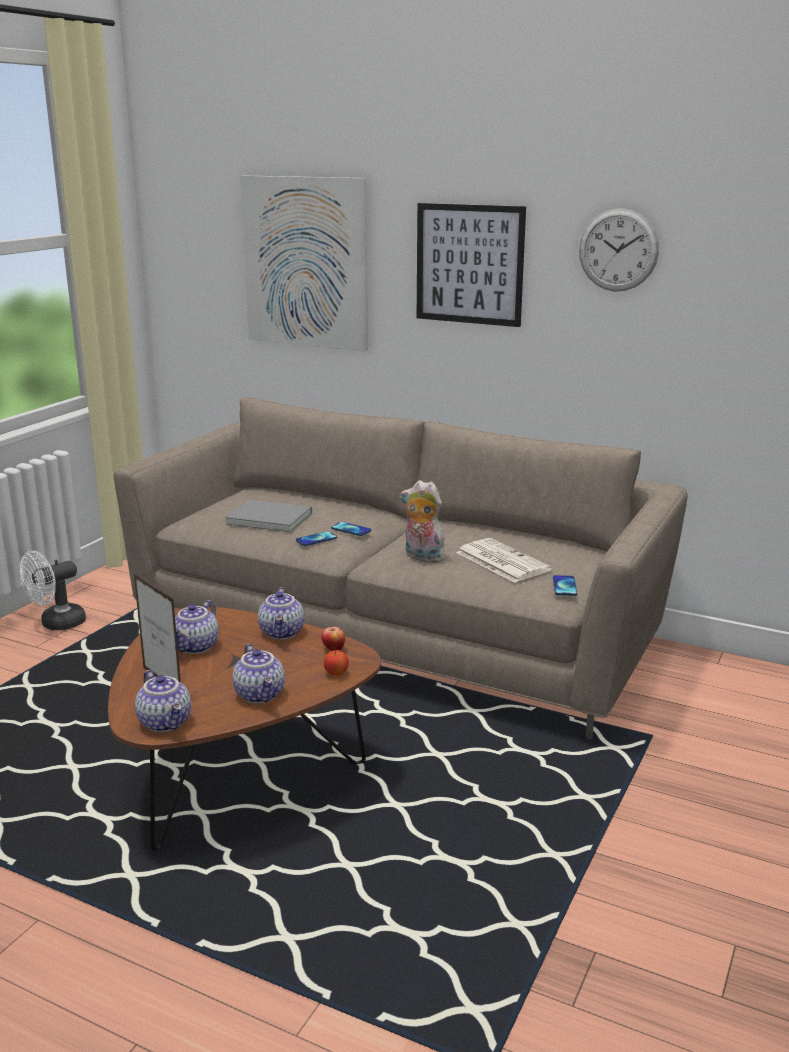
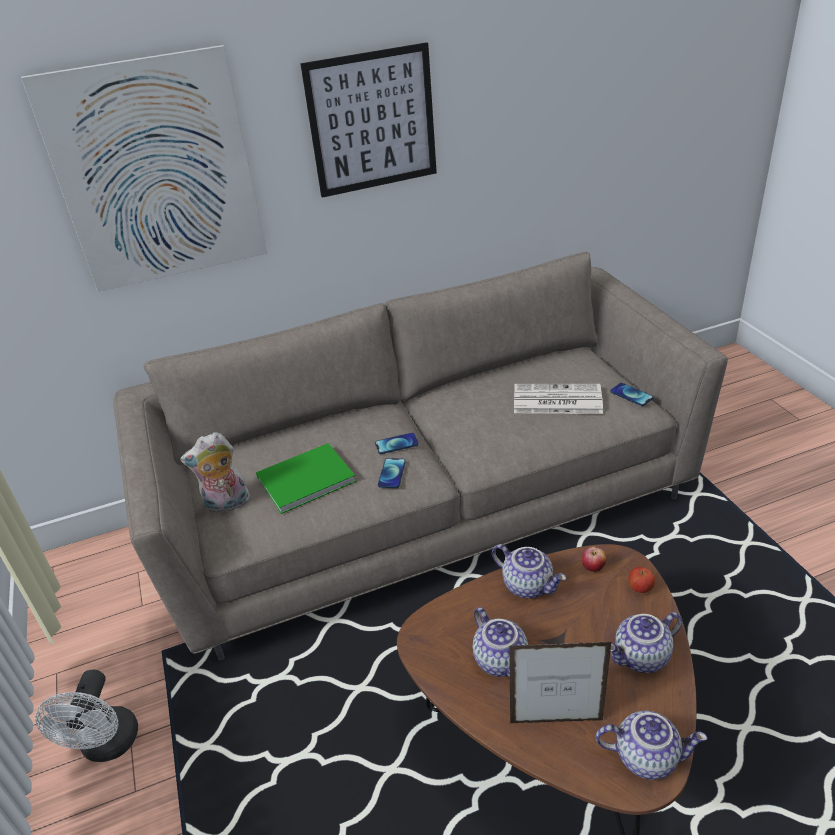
camera: 45 degrees left, 15 degrees up
grey book [225,500,312,532] -> green book [256,443,356,514]
teapot [232,644,285,704] -> teapot turned 135 degrees clockwise [610,612,683,673]
plush toy [400,480,447,563] -> plush toy moved to [180,432,250,514]
wall clock [579,208,659,292] -> none

